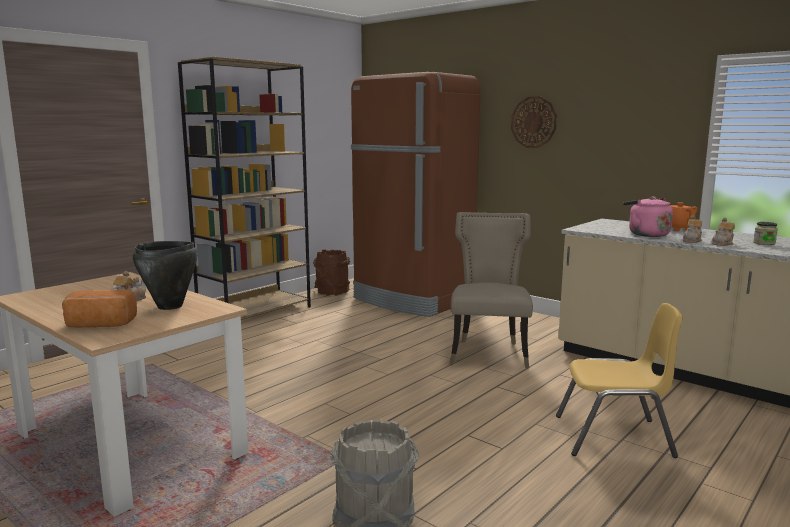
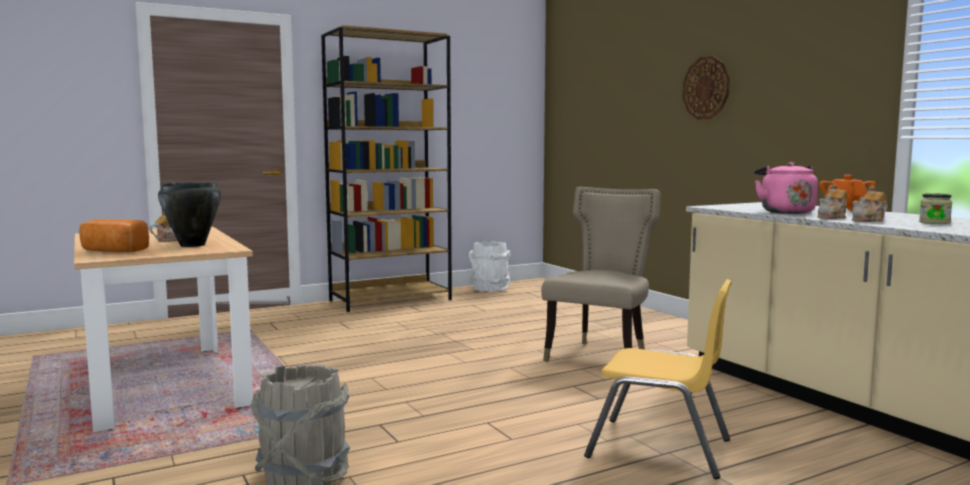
camera: 20 degrees right, 5 degrees down
brown bucket [313,250,350,296] -> white bucket [469,241,511,293]
brown fridge [351,72,480,317] -> none

